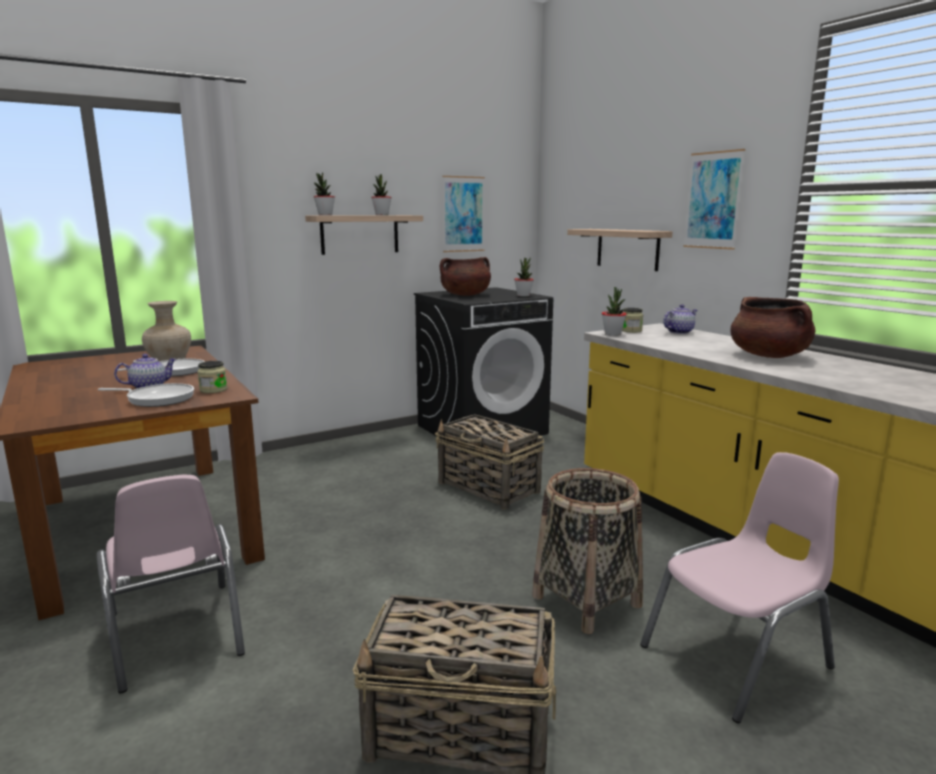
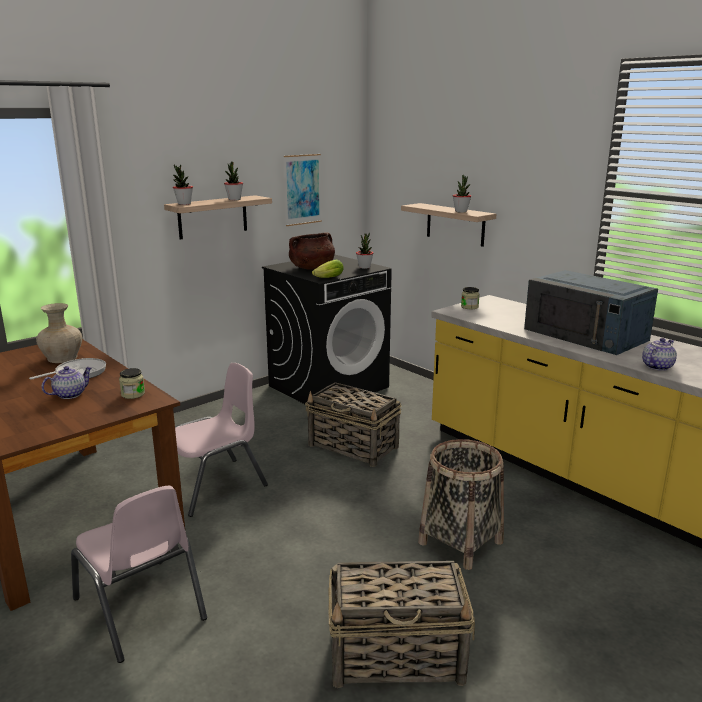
camera: 10 degrees left, 5 degrees up
frying pan [98,383,194,407] -> none
potted plant [602,287,627,336] -> potted plant moved to [452,175,471,213]
pink chair [640,452,839,723] -> pink chair moved to [175,363,268,517]
teapot [663,304,698,334] -> teapot moved to [642,338,677,371]
picture [683,149,745,250] -> none
brown cooking pot [730,297,816,358] -> blue microwave [524,270,658,355]
none -> lettuce [312,260,344,278]

